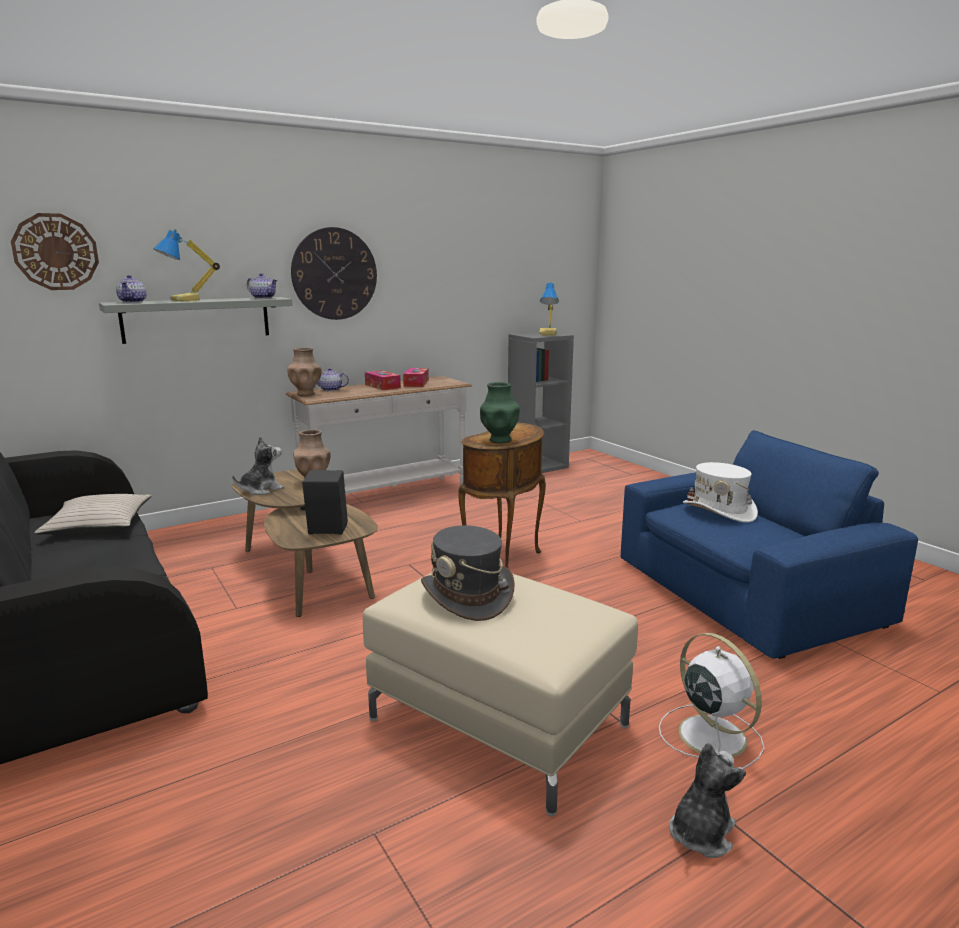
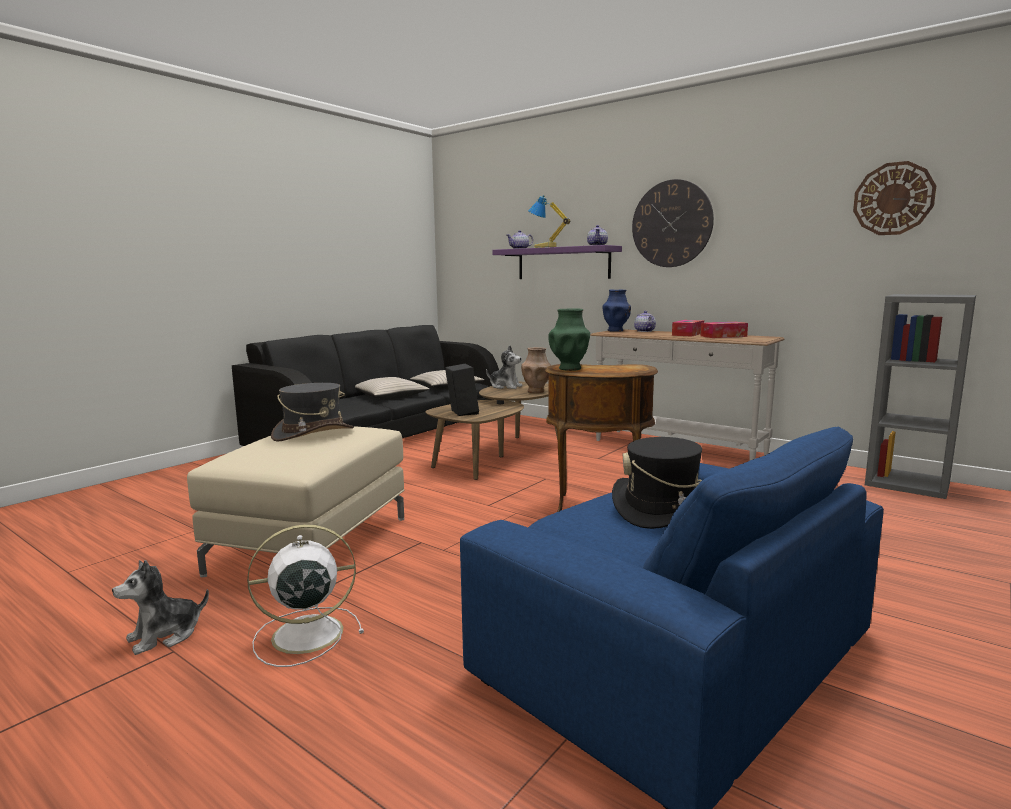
camera: 70 degrees right, 5 degrees down
wall clock [11,213,99,290] -> wall clock moved to [853,161,936,235]
grey shelf [99,297,292,344] -> purple shelf [492,245,622,279]
brown vase [287,348,322,396] -> blue vase [602,290,631,332]
table lamp [539,282,559,336] -> none
white fan [659,633,764,769] -> white fan turned 150 degrees counterclockwise [247,524,364,667]
plush toy [669,743,746,858] -> plush toy turned 120 degrees clockwise [112,560,209,655]
white hat [683,462,758,523] -> black hat [612,437,702,529]
none -> beige pillow [355,377,429,399]

